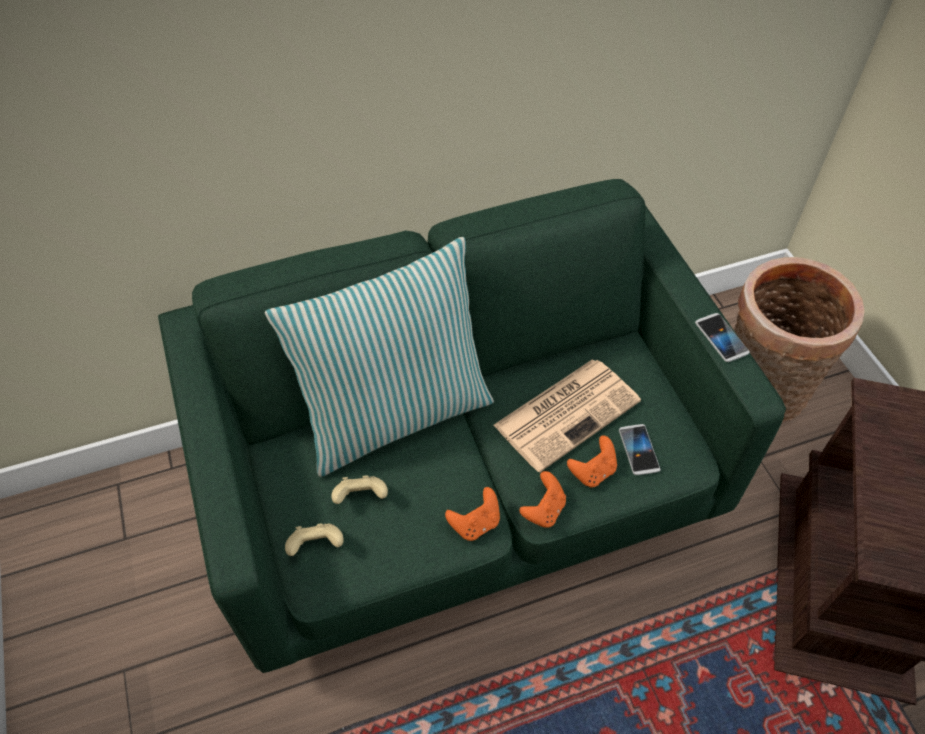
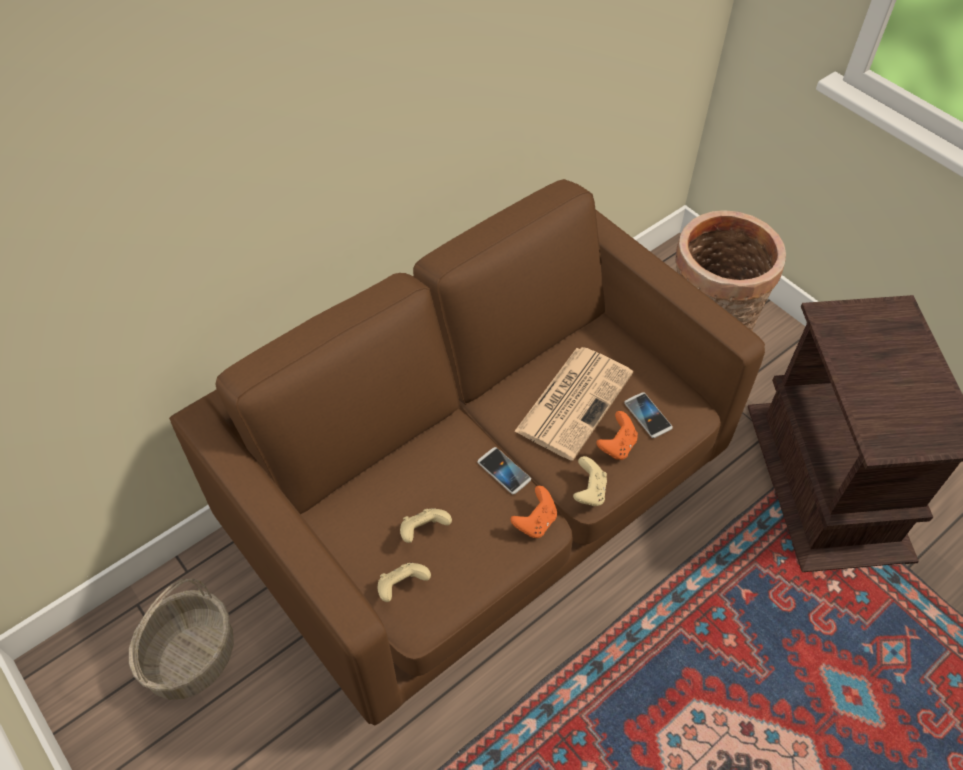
camera: 20 degrees left, 0 degrees up
green sofa [158,179,786,673] -> brown sofa [169,179,765,725]
pillow [265,237,494,477] -> none
orange game controller [519,471,566,528] -> beige game controller [573,456,607,506]
phone [695,313,750,362] -> phone moved to [477,447,531,494]
none -> basket [129,579,234,700]

